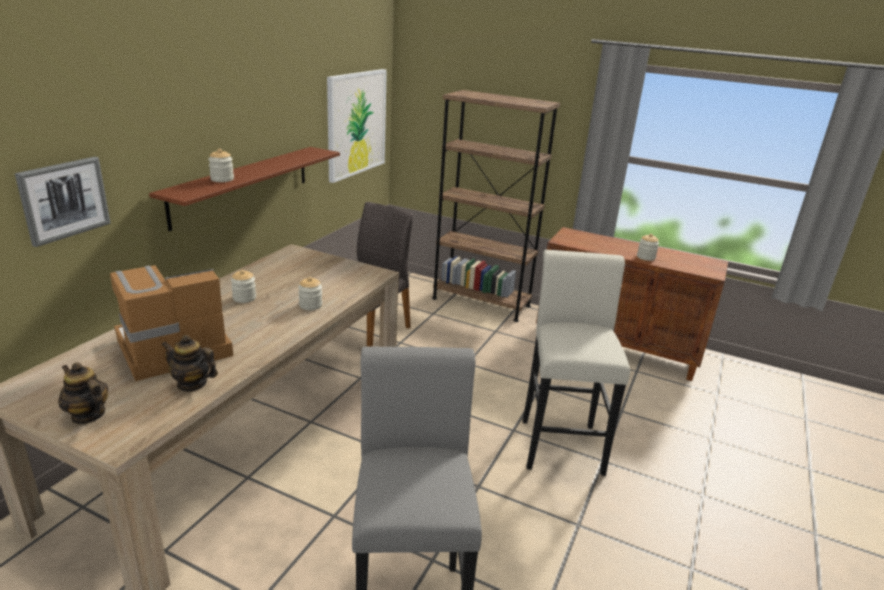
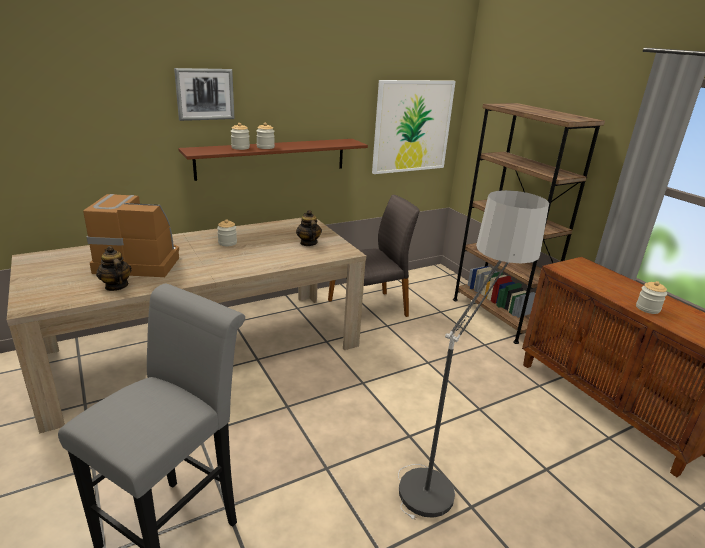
camera: 35 degrees right, 0 degrees up
picture [15,157,111,247] -> picture moved to [174,68,234,121]
teapot [58,362,108,424] -> teapot moved to [296,210,322,246]
jar [298,277,322,310] -> jar moved to [256,123,275,149]
white stool [522,250,630,476] -> floor lamp [398,190,549,520]

